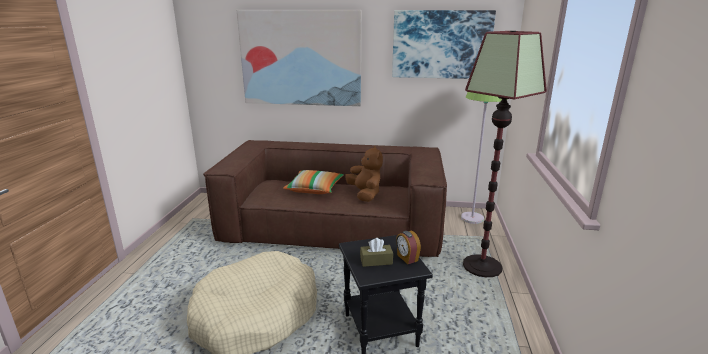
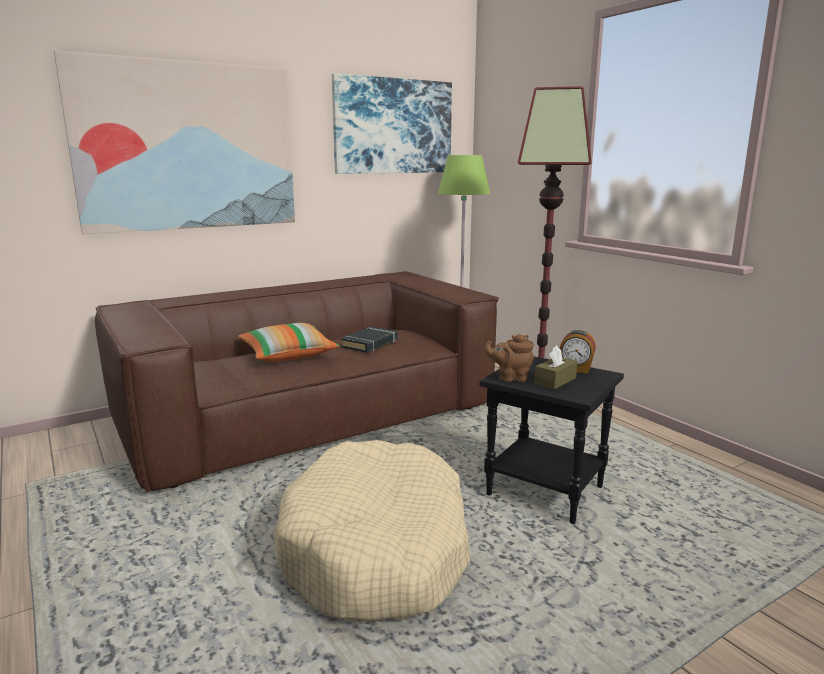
camera: 40 degrees left, 5 degrees down
brown plush toy [345,146,383,202] -> black book [341,326,398,353]
none -> brown teapot [485,334,534,382]

